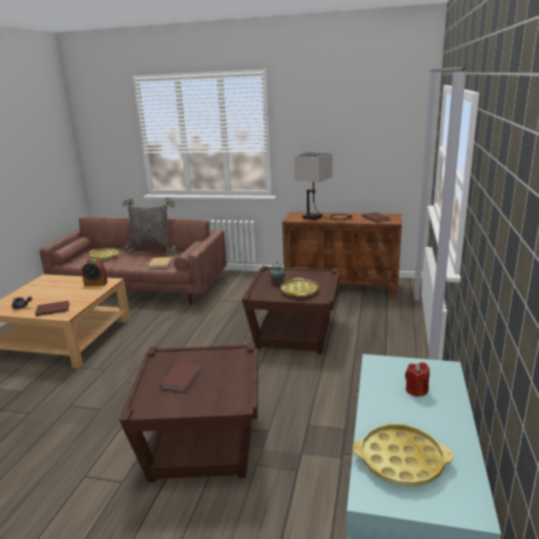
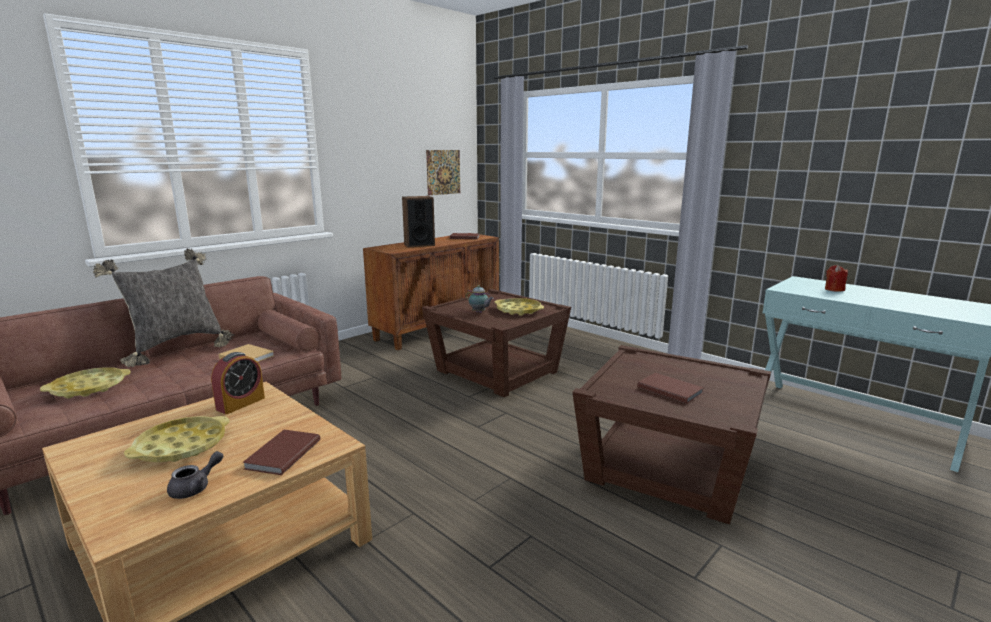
camera: 60 degrees left, 5 degrees down
table lamp [294,152,352,220] -> speaker [402,196,435,247]
yellow tray [353,424,453,487] -> yellow tray moved to [124,416,229,462]
none -> picture [426,150,460,196]

